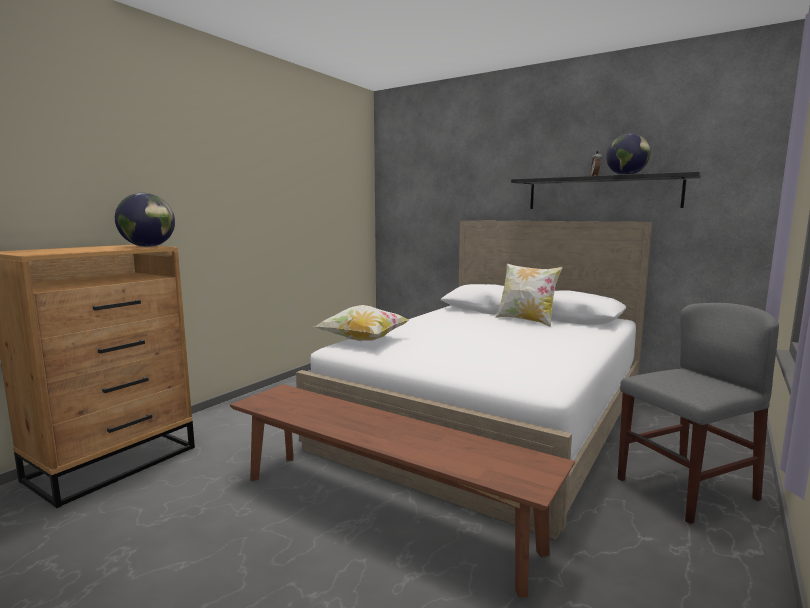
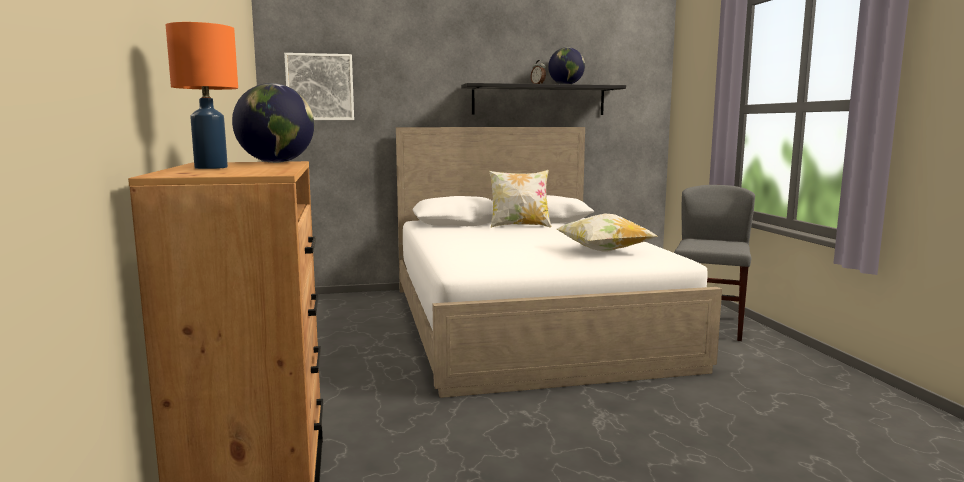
camera: 45 degrees left, 0 degrees up
brown bench [230,384,575,598] -> none
pillow [313,305,410,341] -> pillow moved to [557,213,658,252]
none -> orange table lamp [166,22,238,169]
none -> picture [284,53,354,120]

